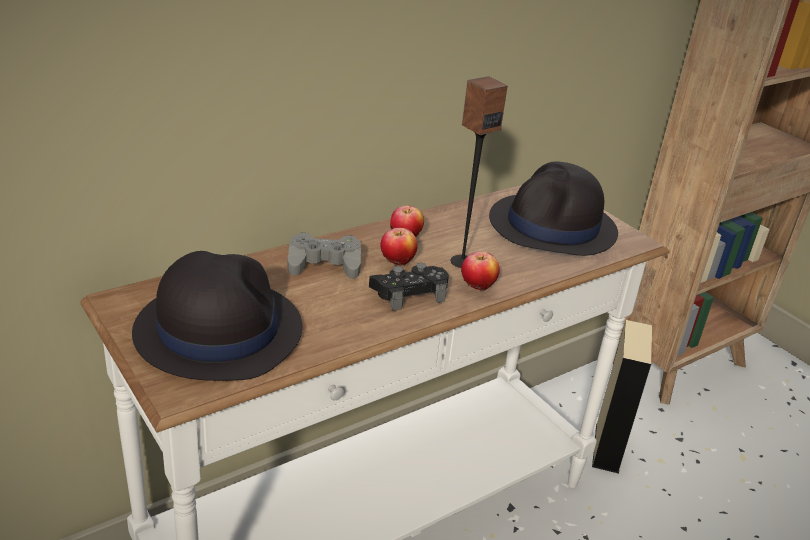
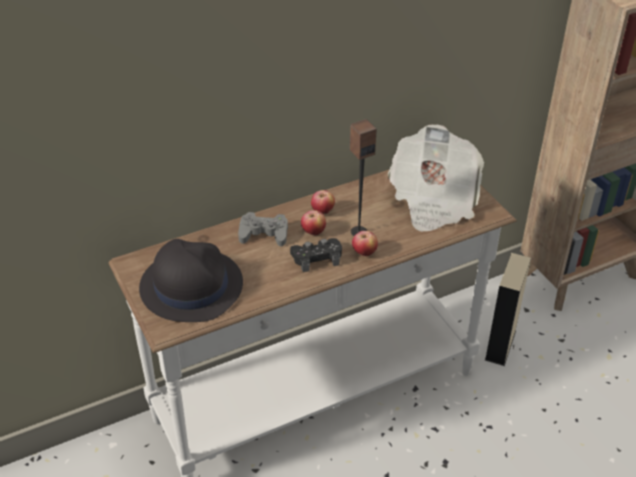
camera: 10 degrees right, 10 degrees up
black hat [489,161,618,256] -> newspaper [388,125,484,232]

